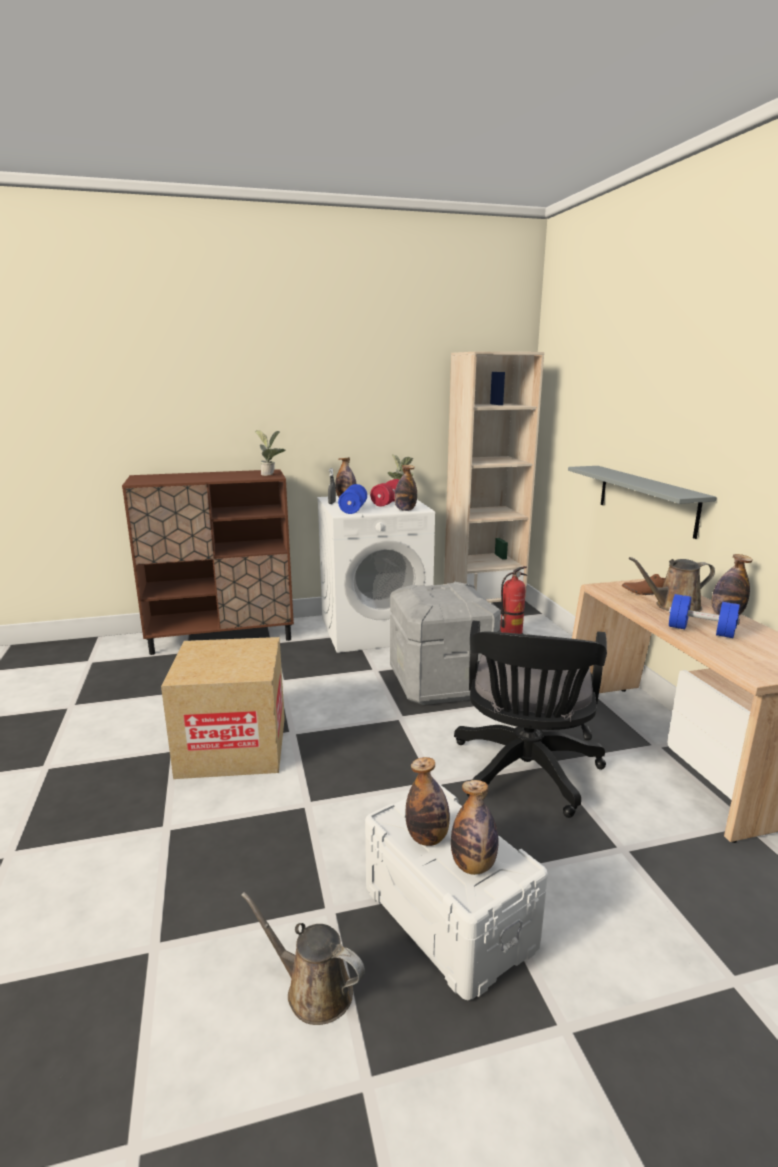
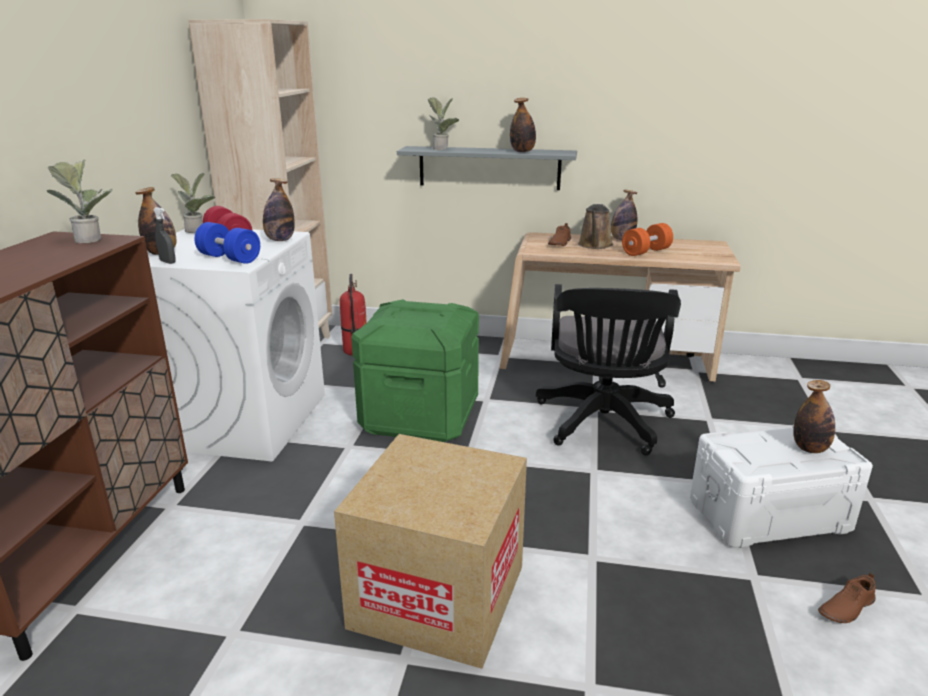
camera: 65 degrees left, 5 degrees up
brown watering can [241,892,365,1025] -> brown shoe [818,573,876,623]
grey storage box [390,582,501,705] -> green storage box [351,299,479,442]
bottle [405,757,450,846] -> bottle moved to [510,98,536,152]
black office chair [454,621,607,818] -> black office chair turned 60 degrees clockwise [536,284,681,456]
blue dumbbell [669,594,740,638] -> orange dumbbell [622,223,673,256]
none -> potted plant [427,97,459,150]

